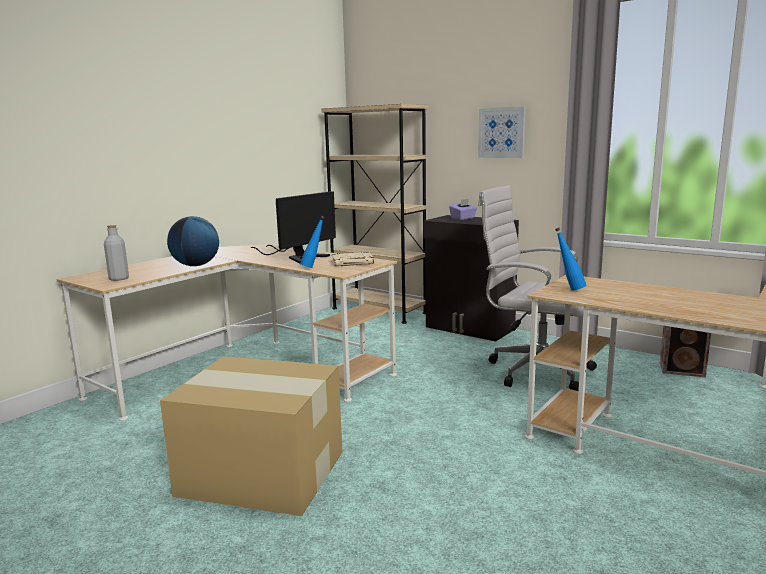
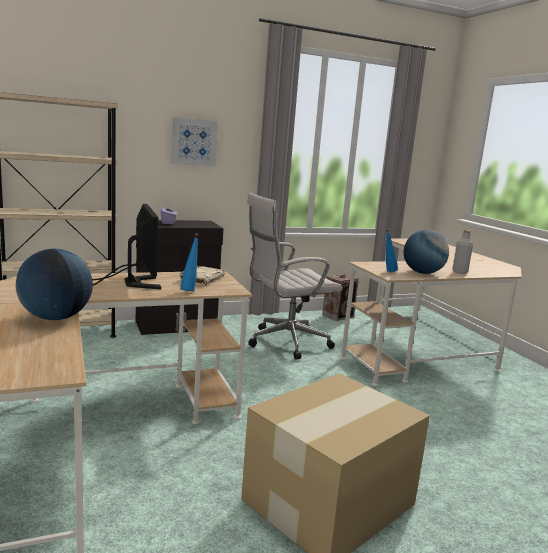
camera: 60 degrees left, 0 degrees up
grey bottle [104,225,129,281] -> grey bottle moved to [452,230,473,274]
none -> globe [404,230,449,274]

